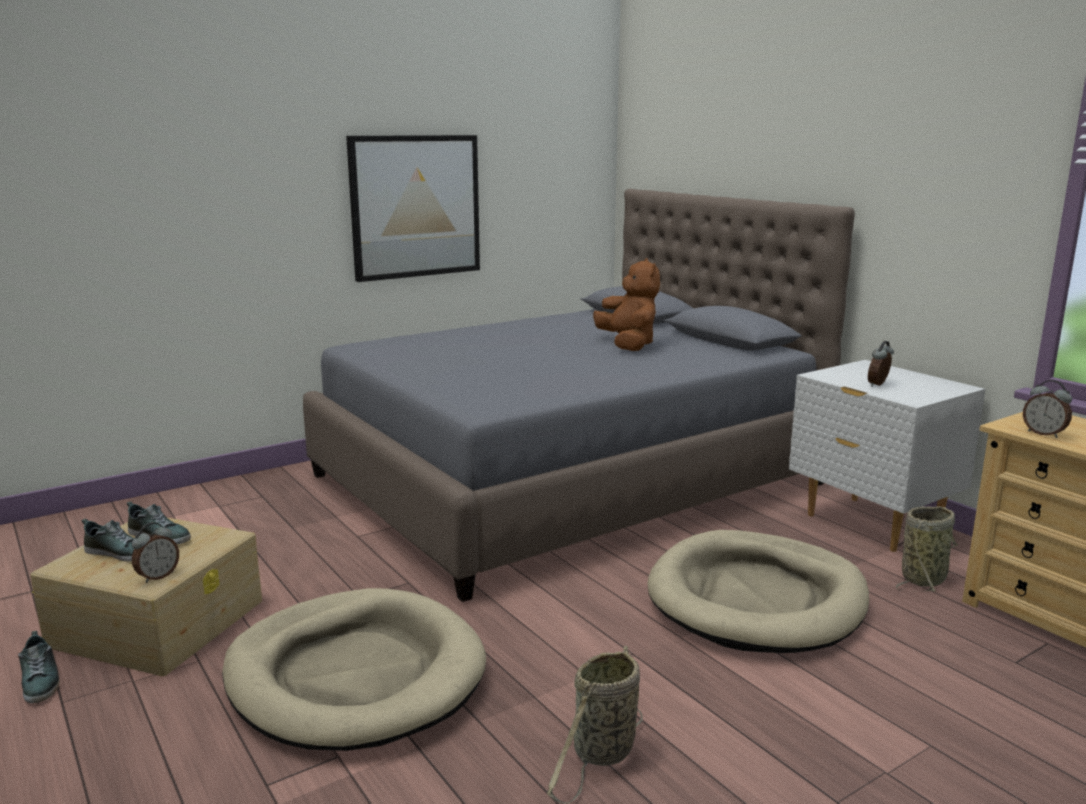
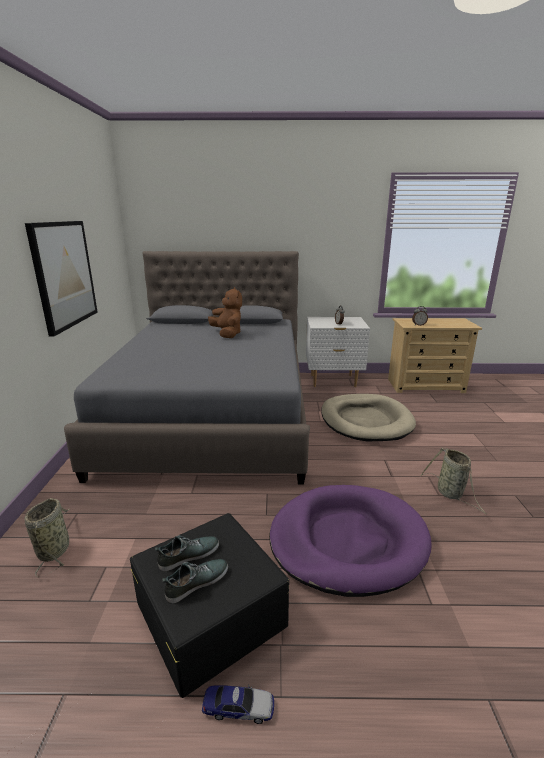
camera: 55 degrees left, 5 degrees up
shoe [18,631,60,703] -> toy car [202,685,274,724]
beige storage box [30,518,262,676] -> black storage box [130,513,289,698]
alarm clock [132,522,179,583] -> none
beige dog bed [222,588,486,751] -> purple dog bed [269,485,432,597]
brown plush toy [593,258,660,351] -> brown plush toy turned 45 degrees clockwise [208,287,242,338]
basket [896,506,958,592] -> basket moved to [24,498,69,578]

